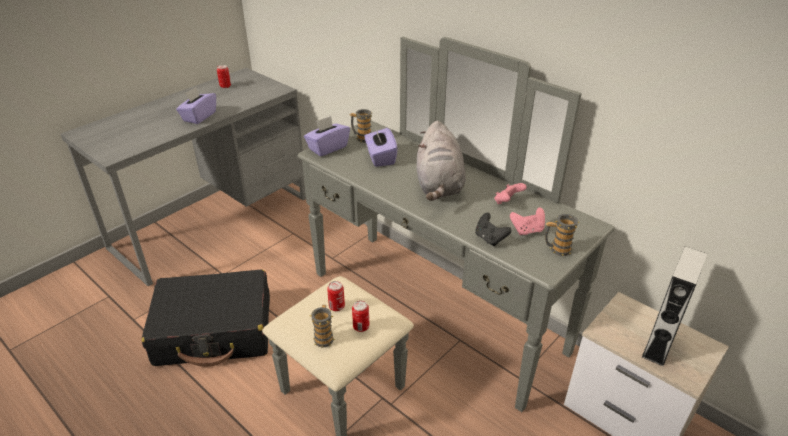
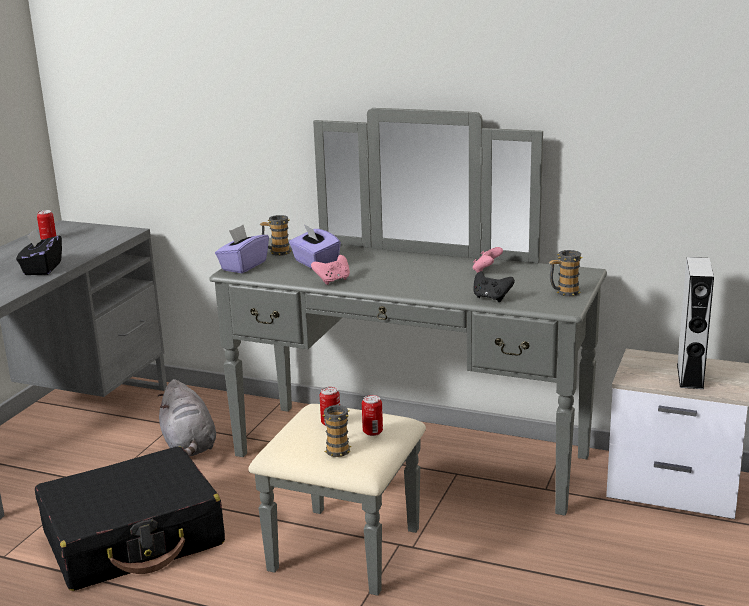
camera: 20 degrees left, 15 degrees down
purple tissue box [176,87,216,124] -> black tissue box [16,228,62,275]
grey plush toy [416,121,466,201] -> grey plush toy moved to [157,379,216,456]
pink game controller [510,207,545,235] -> pink game controller moved to [311,255,350,285]

